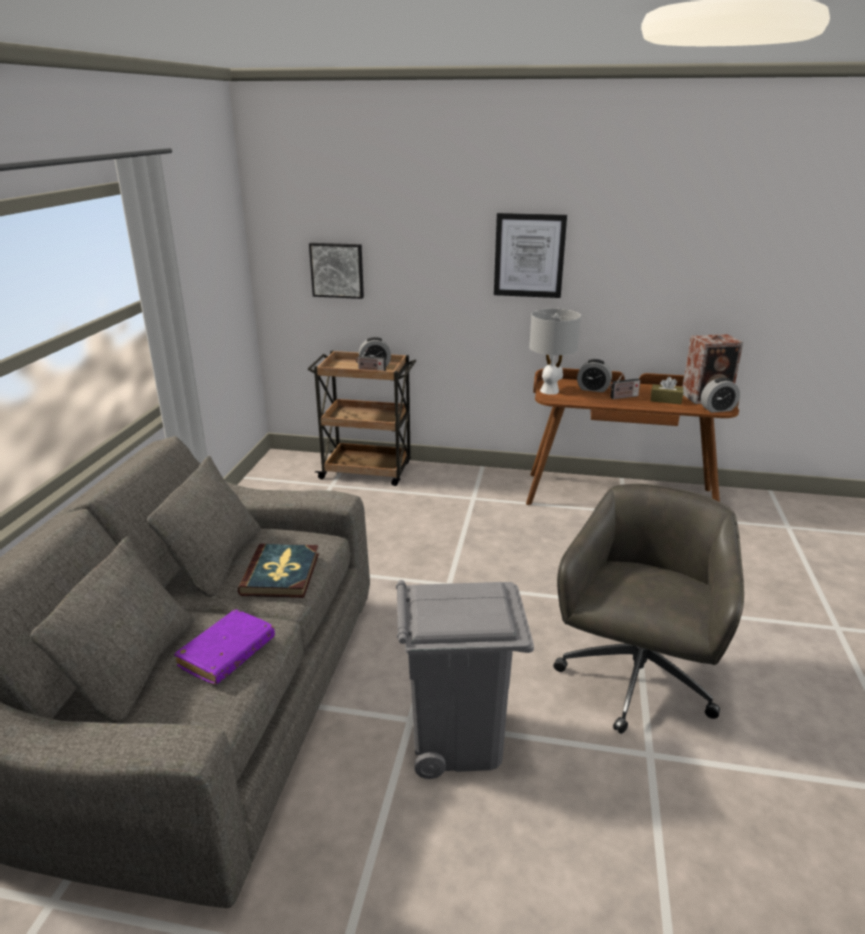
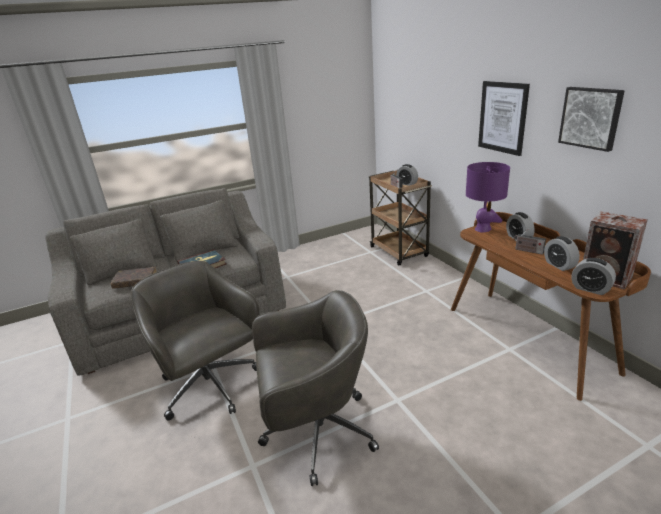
camera: 55 degrees right, 0 degrees up
purple book [174,610,275,685] -> brown book [111,267,157,289]
picture [309,243,364,299] -> picture moved to [558,87,625,152]
grey trash can [396,580,534,779] -> grey office chair [131,261,260,420]
grey table lamp [529,308,581,395] -> purple table lamp [466,162,510,233]
brown tissue box [651,377,683,404] -> alarm clock [544,236,580,271]

